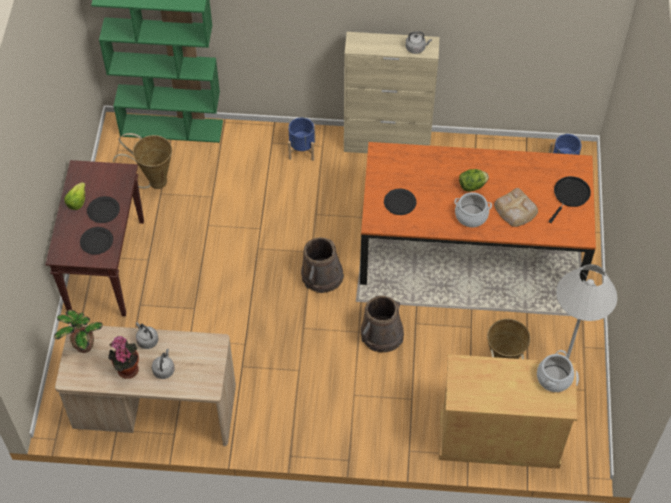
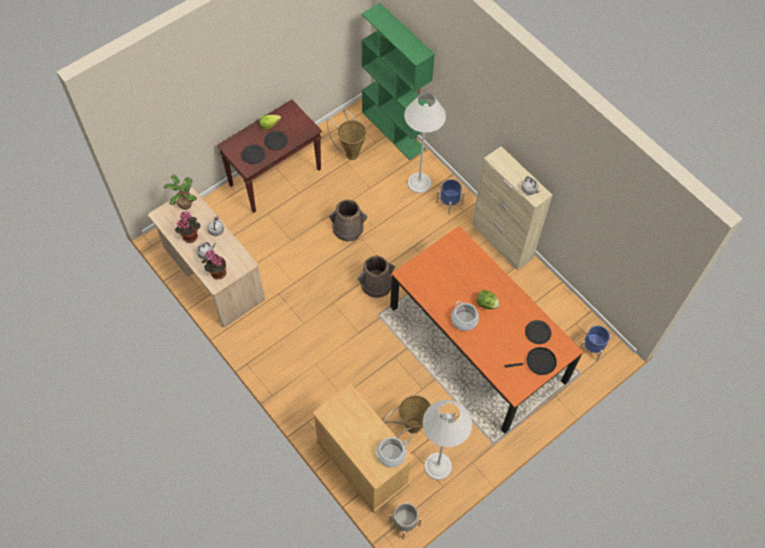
camera: 45 degrees right, 5 degrees up
brown bucket [361,296,404,352] -> brown bucket moved to [329,200,367,242]
black plate [384,189,416,215] -> black plate moved to [525,320,551,344]
bread [494,188,538,227] -> none
none -> potted plant [202,250,226,280]
none -> grey planter [389,501,422,540]
none -> white floor lamp [404,93,446,193]

